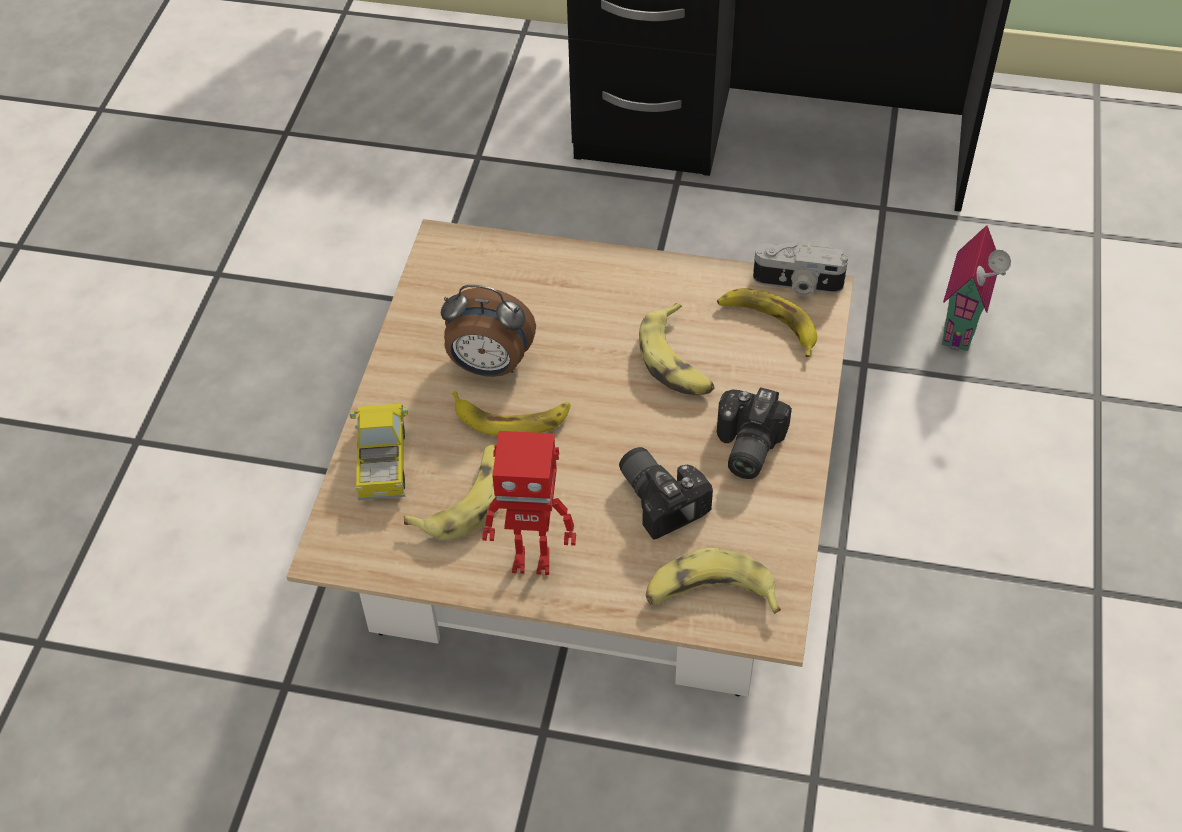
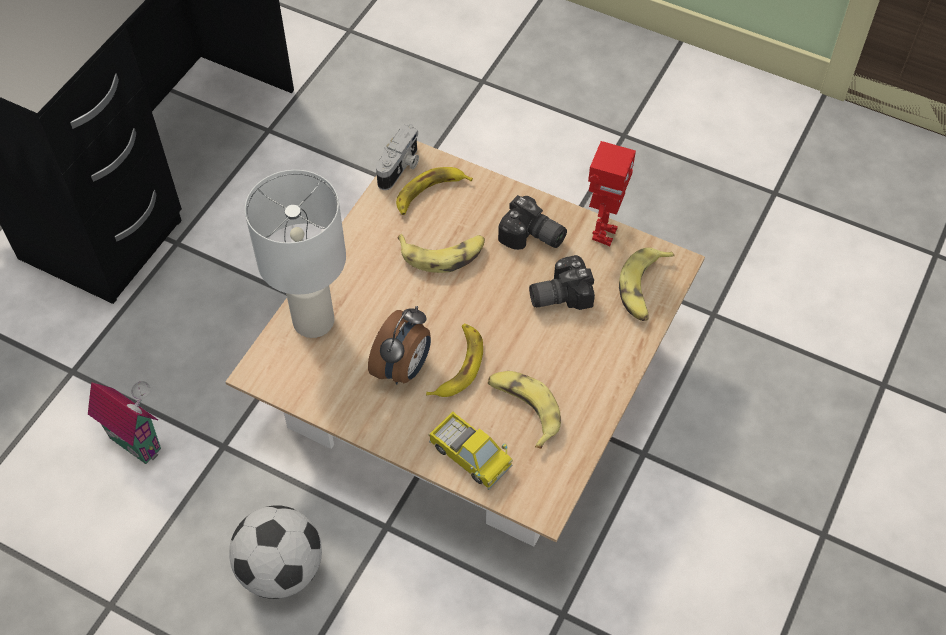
camera: 75 degrees left, 5 degrees up
toy truck [350,404,408,500] -> toy truck turned 150 degrees counterclockwise [429,411,513,490]
toy robot [482,431,576,575] -> toy robot moved to [588,141,636,246]
toy house [942,225,1011,351] -> toy house moved to [88,381,161,464]
none -> football [229,505,322,599]
none -> white table lamp [245,170,346,338]

